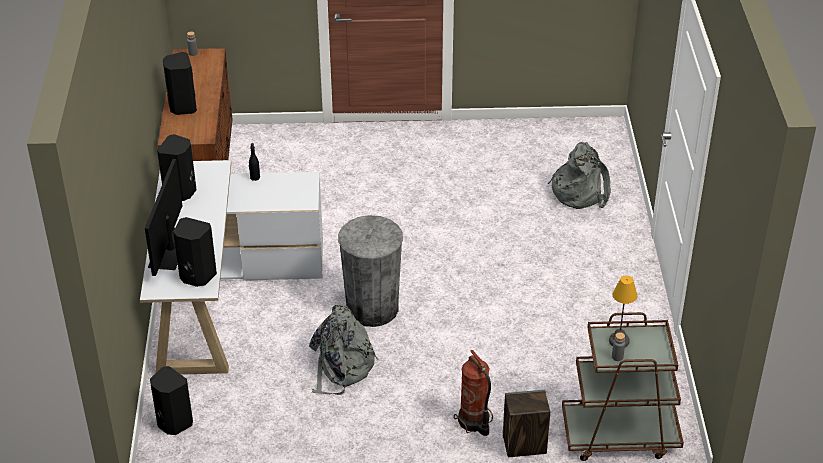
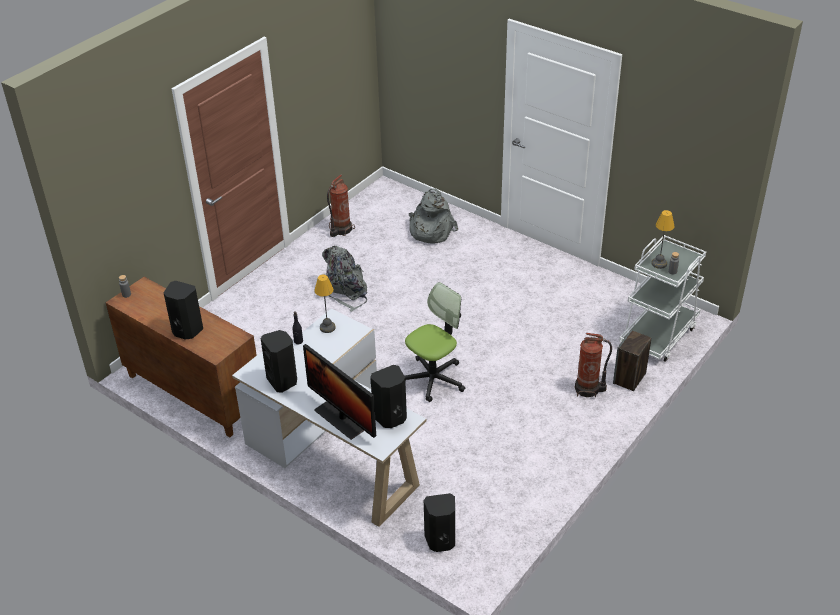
camera: 50 degrees left, 0 degrees up
grey backpack [309,305,379,395] -> grey backpack moved to [322,246,367,312]
grey trash can [338,215,403,327] -> office chair [405,282,465,402]
brown cart [562,312,684,461] -> white cart [619,235,706,362]
none -> table lamp [314,275,336,333]
none -> fire extinguisher [327,175,355,237]

